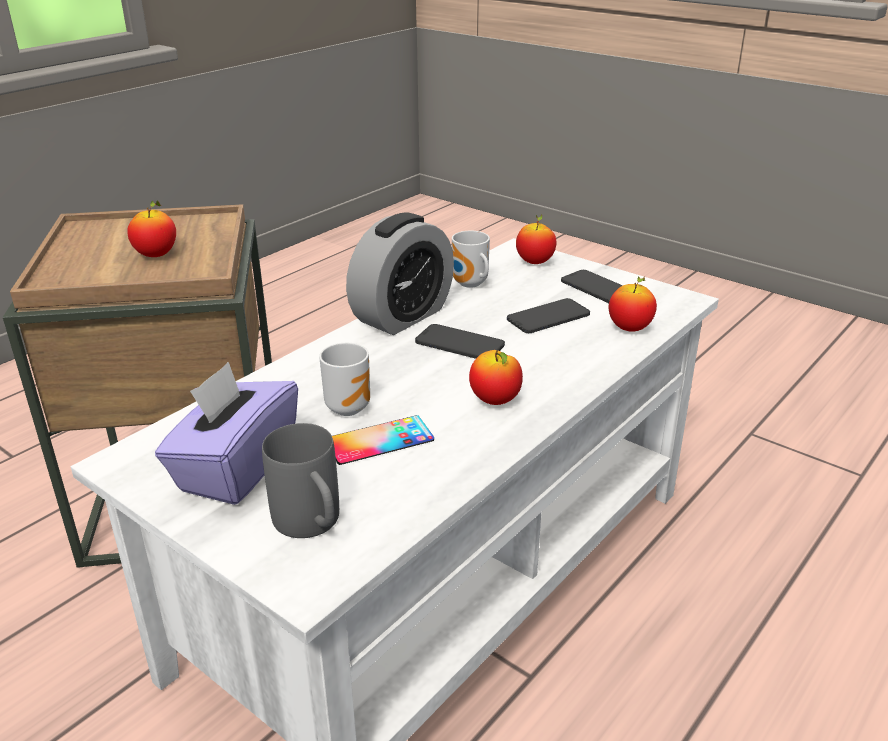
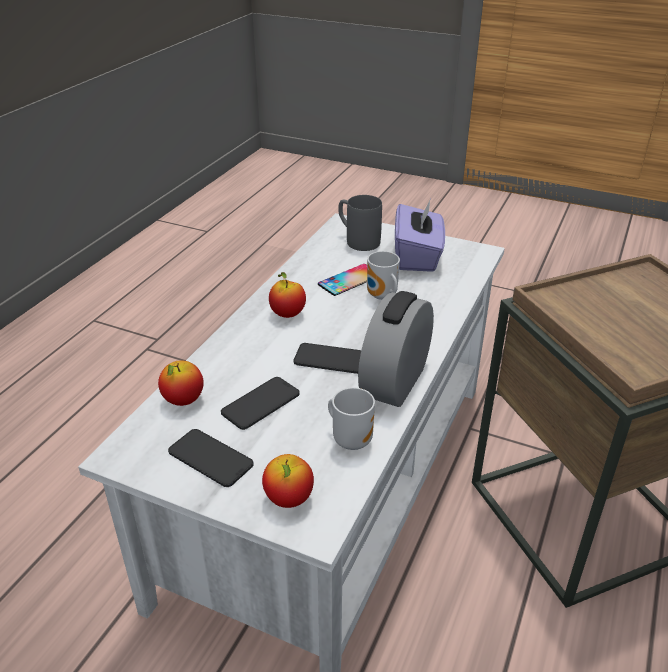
camera: 165 degrees right, 5 degrees up
apple [127,200,176,257] -> none

